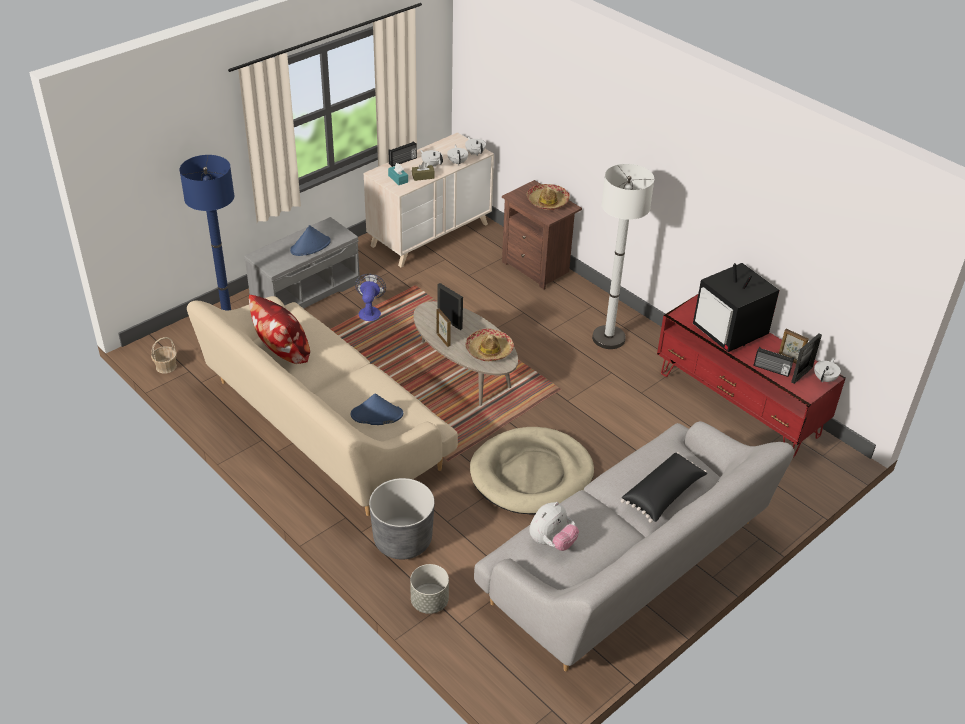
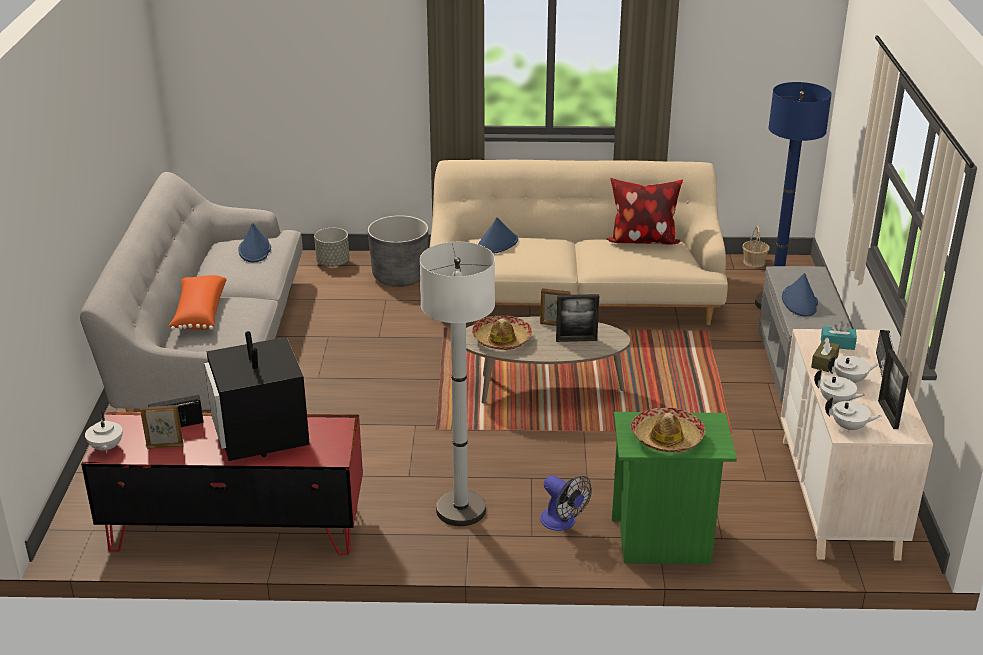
camera: 135 degrees right, 10 degrees down
fan [355,274,386,321] -> fan moved to [540,475,592,531]
beige dog bed [470,427,594,515] -> none
brown nightstand [502,180,582,290] -> green nightstand [612,412,737,564]
plush toy [529,502,579,551] -> blue hat [238,223,271,262]
black pillow [621,452,707,523] -> orange pillow [168,275,227,330]
television [693,263,779,352] -> television turned 120 degrees counterclockwise [204,331,310,461]
picture frame [791,333,822,384] -> picture frame moved to [878,349,909,429]

